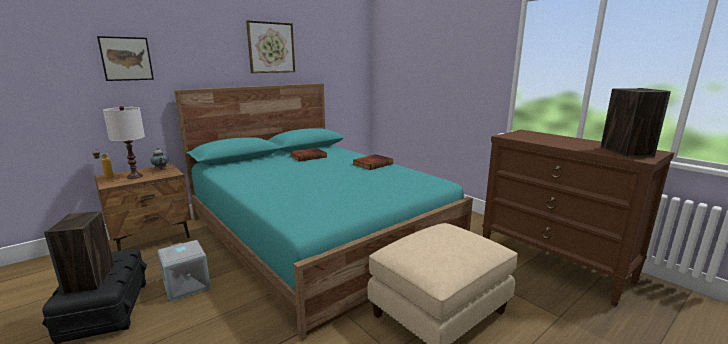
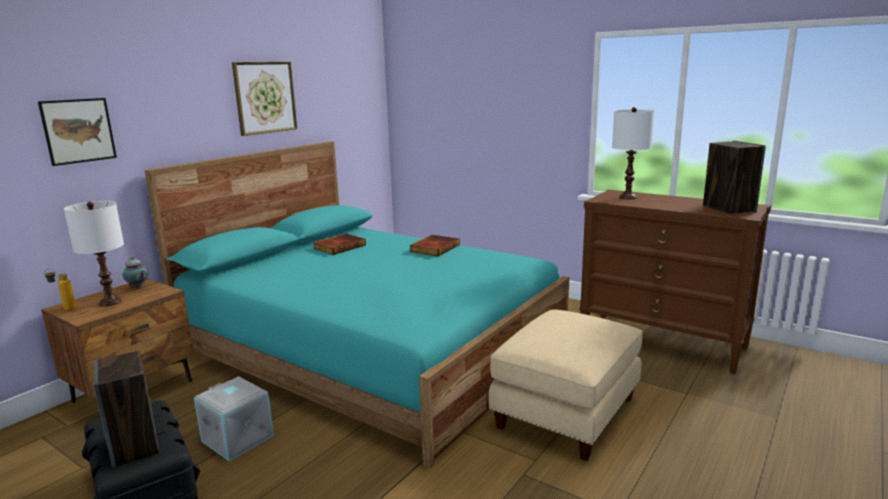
camera: 15 degrees left, 0 degrees up
none -> white table lamp [612,107,654,199]

